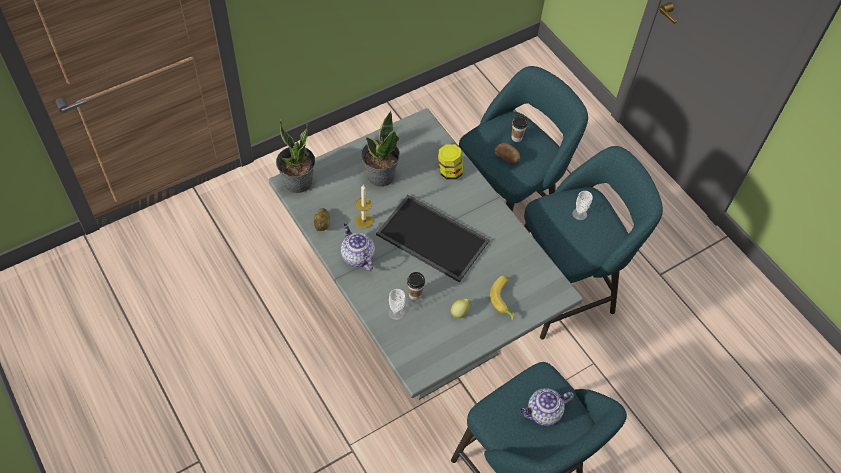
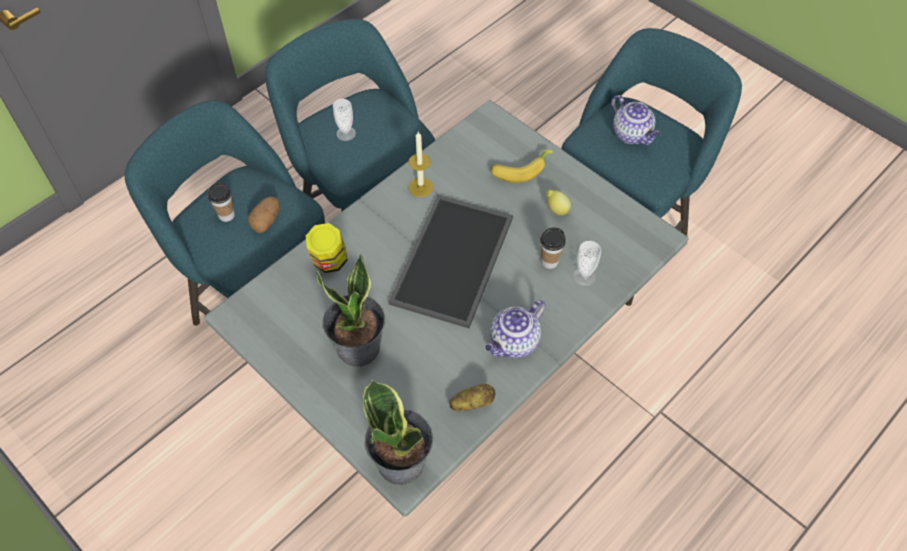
camera: 100 degrees left, 0 degrees up
candle [355,185,373,229] -> candle moved to [408,132,434,197]

